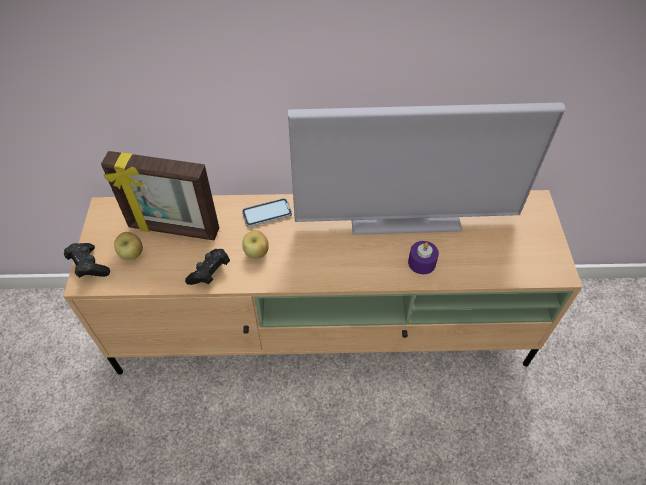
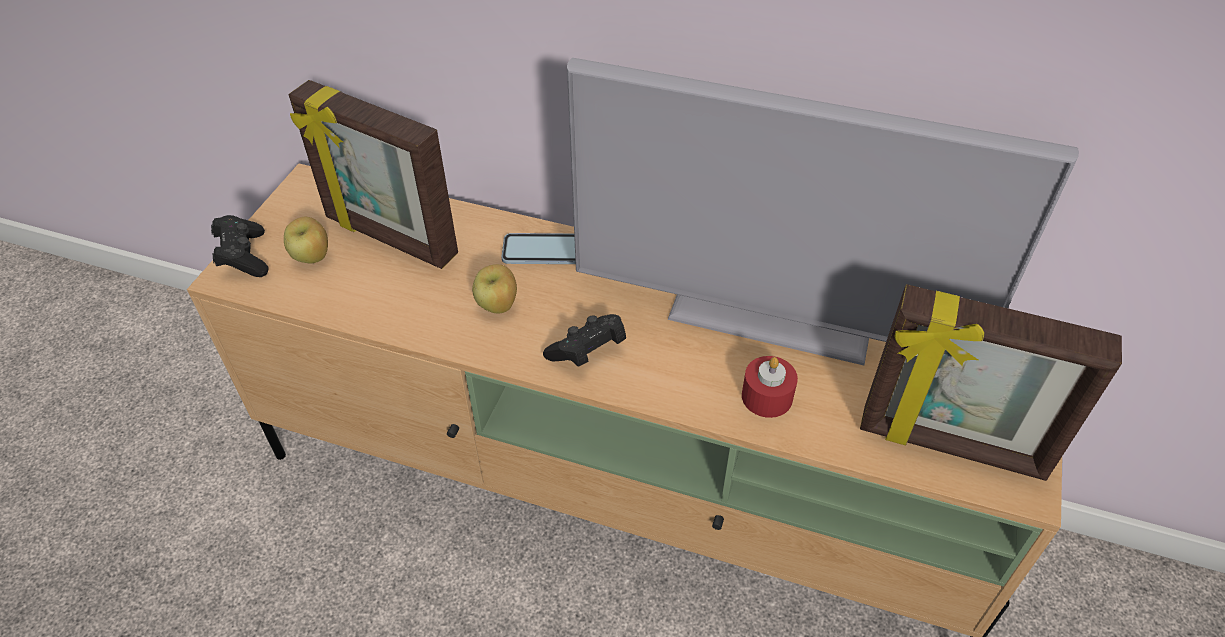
camera: 20 degrees right, 5 degrees down
black game controller [185,249,230,285] -> black game controller moved to [543,314,626,367]
purple candle [408,241,439,274] -> red candle [742,356,798,418]
none -> picture frame [860,284,1122,481]

